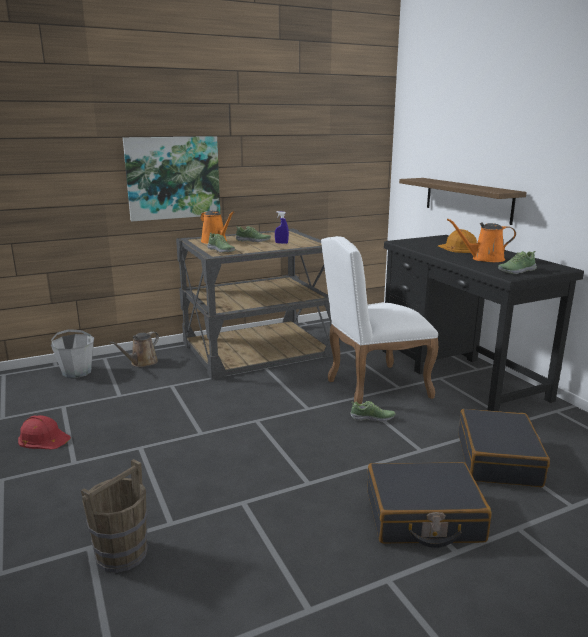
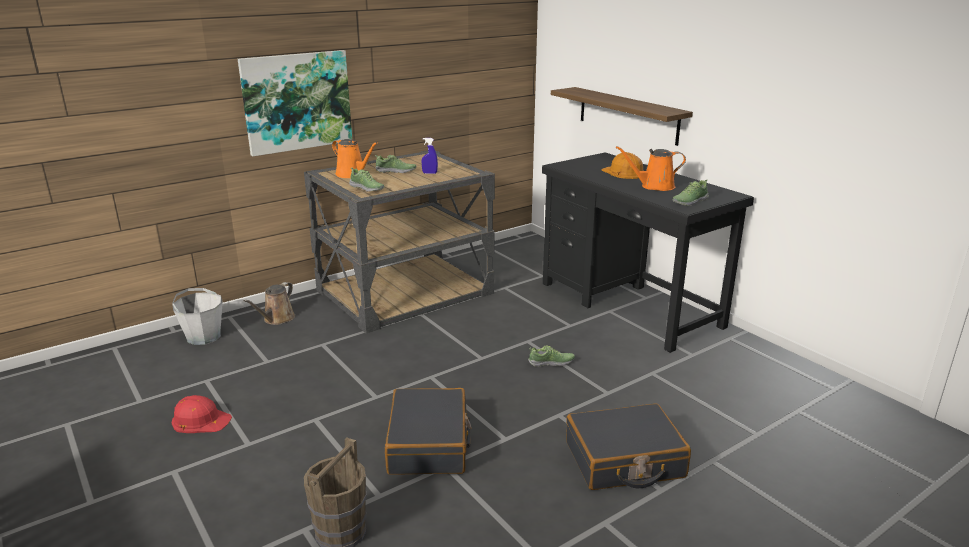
camera: 10 degrees left, 5 degrees up
white chair [321,236,438,404] -> none
black suitcase [459,409,550,487] -> black suitcase moved to [385,388,471,475]

